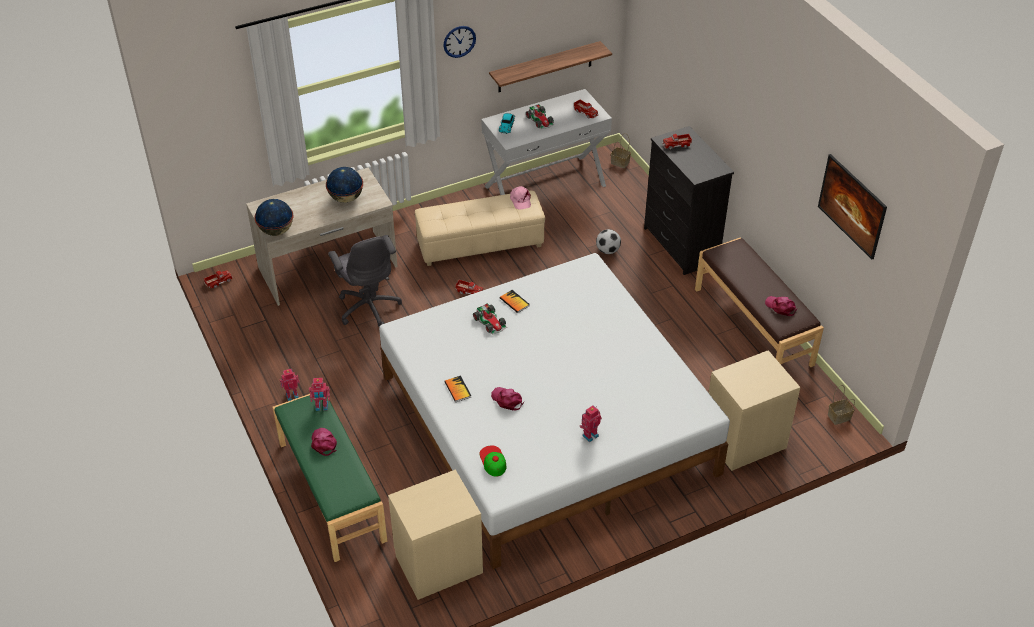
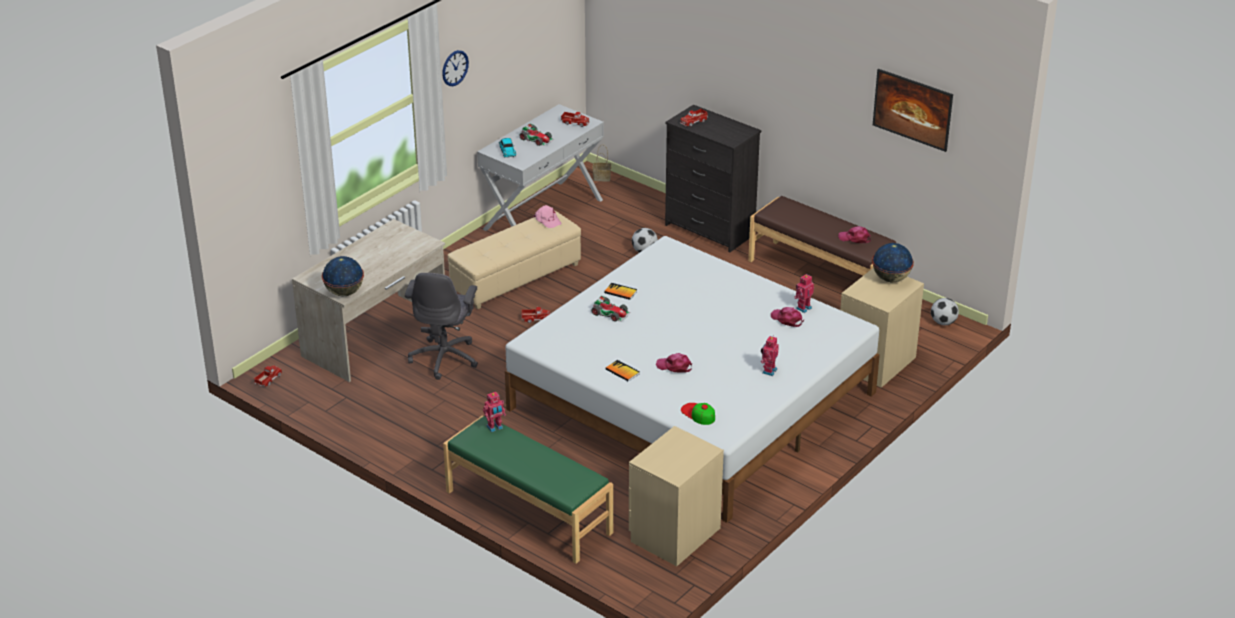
camera: 25 degrees left, 10 degrees down
toy robot [280,369,300,401] -> toy robot moved to [794,274,814,313]
pink cap [311,428,337,456] -> pink cap moved to [771,307,804,327]
globe [326,167,363,203] -> globe moved to [872,243,914,282]
grey office chair [328,235,402,327] -> grey office chair turned 60 degrees clockwise [405,273,478,380]
shelf [489,41,612,92] -> none
basket [828,385,855,425] -> football [931,298,959,325]

